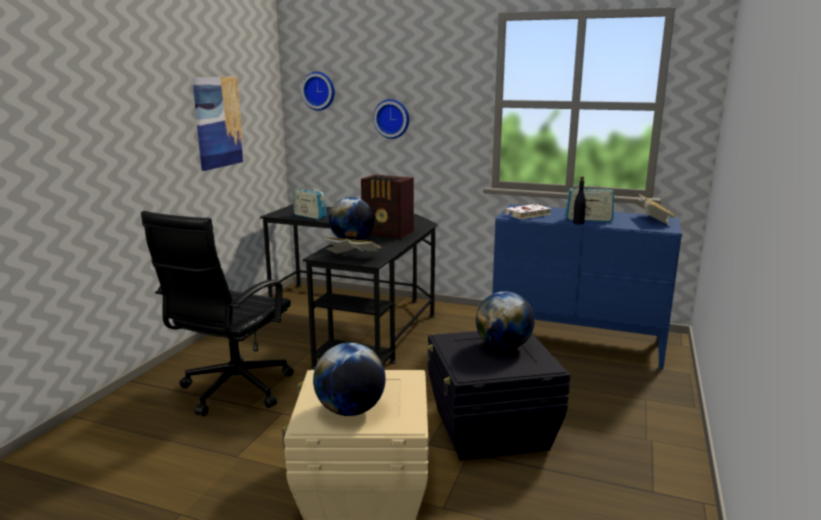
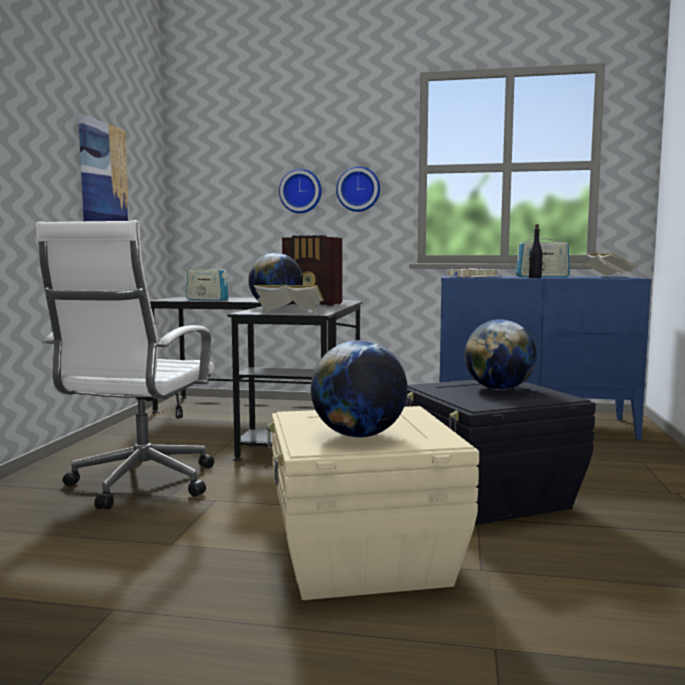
camera: 10 degrees left, 10 degrees down
black office chair [141,211,294,416] -> white office chair [35,220,214,510]
wall clock [301,72,335,111] -> wall clock moved to [336,166,380,212]

